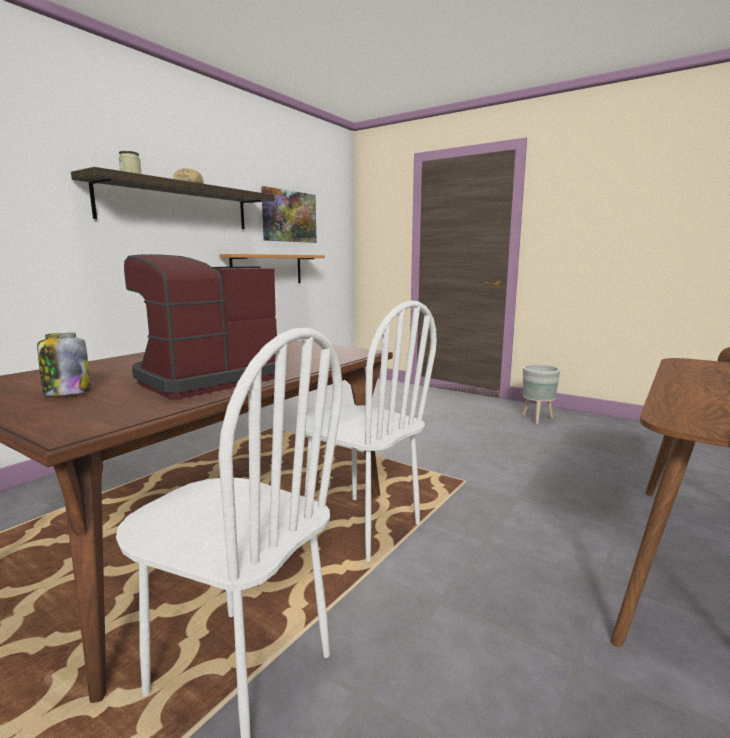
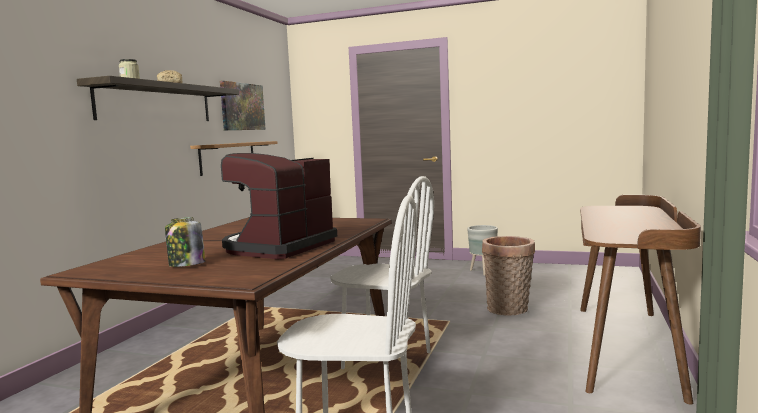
camera: 15 degrees left, 5 degrees down
none -> basket [482,236,535,316]

